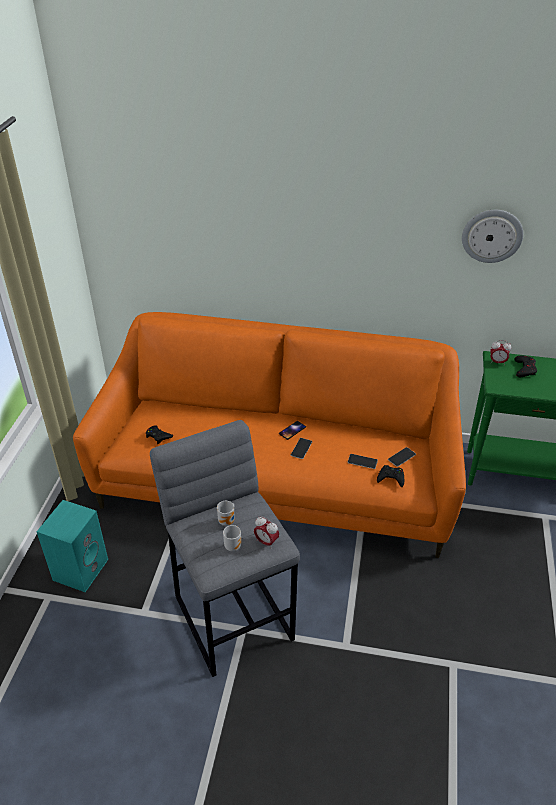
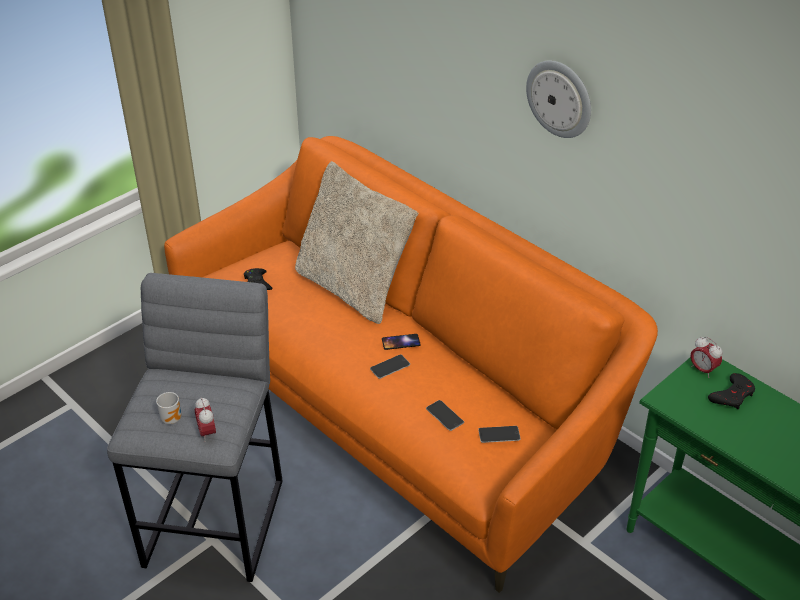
camera: 35 degrees right, 0 degrees up
turquoise speaker [37,500,108,592] -> none
mug [217,501,235,526] -> none
black game controller [377,465,404,487] -> none
wall clock [462,210,523,263] -> wall clock moved to [526,60,591,138]
none -> beige pillow [295,161,418,324]

